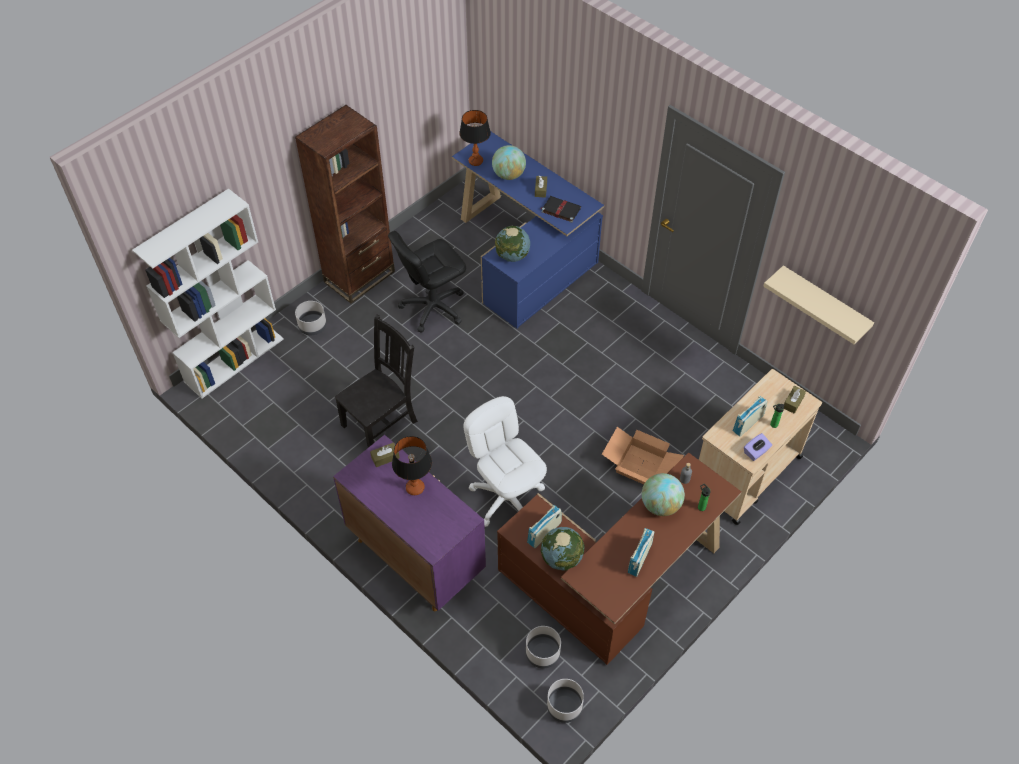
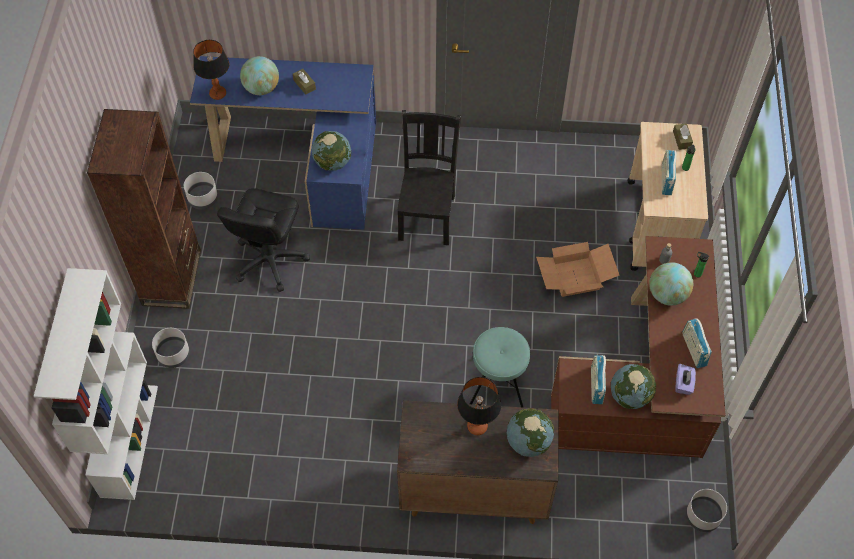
camera: 40 degrees left, 5 degrees up
purple cabinet [333,435,486,612] -> brown cabinet [397,400,559,524]
black chair [335,315,418,448] -> black chair moved to [397,110,461,245]
brown tissue box [370,442,400,467] -> none
white office chair [463,396,547,527] -> turquoise stool [470,327,530,407]
grey planter [526,626,561,669] -> grey planter moved to [184,172,218,209]
black book [540,196,581,223] -> none
purple tissue box [744,433,772,461] -> purple tissue box moved to [676,364,696,395]
beige shelf [763,266,874,345] -> none
none -> globe [507,408,554,457]

